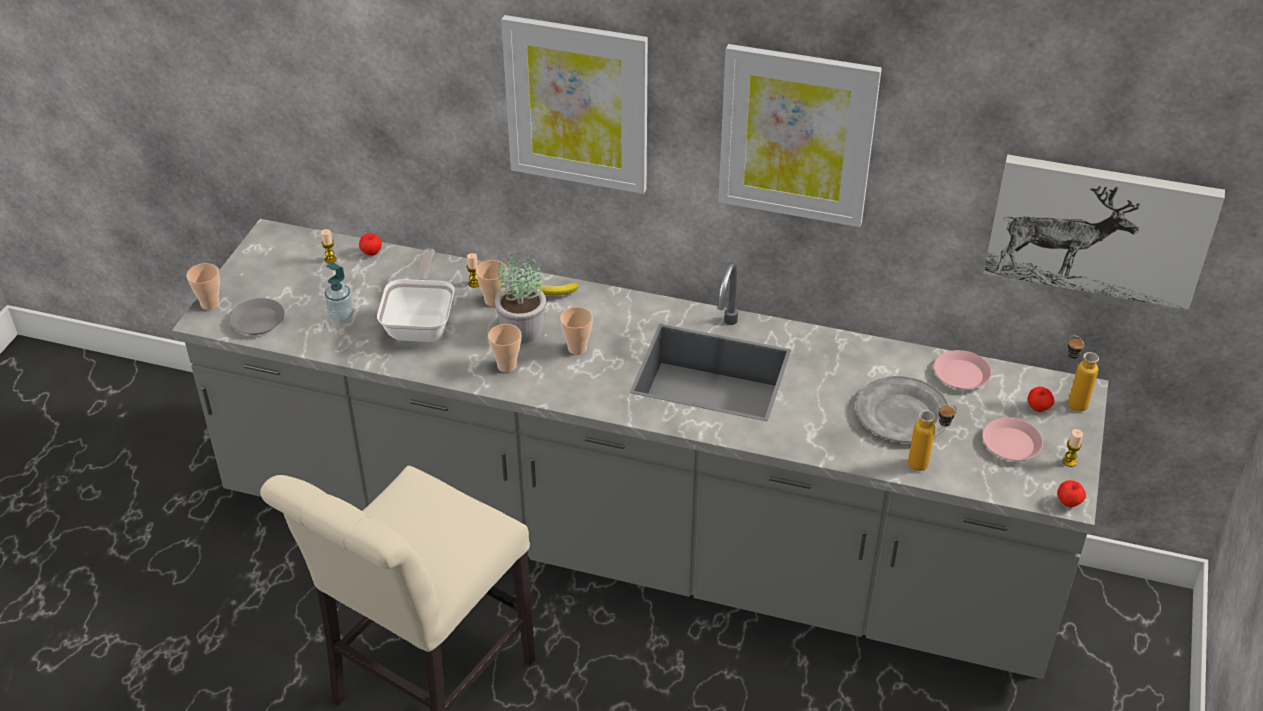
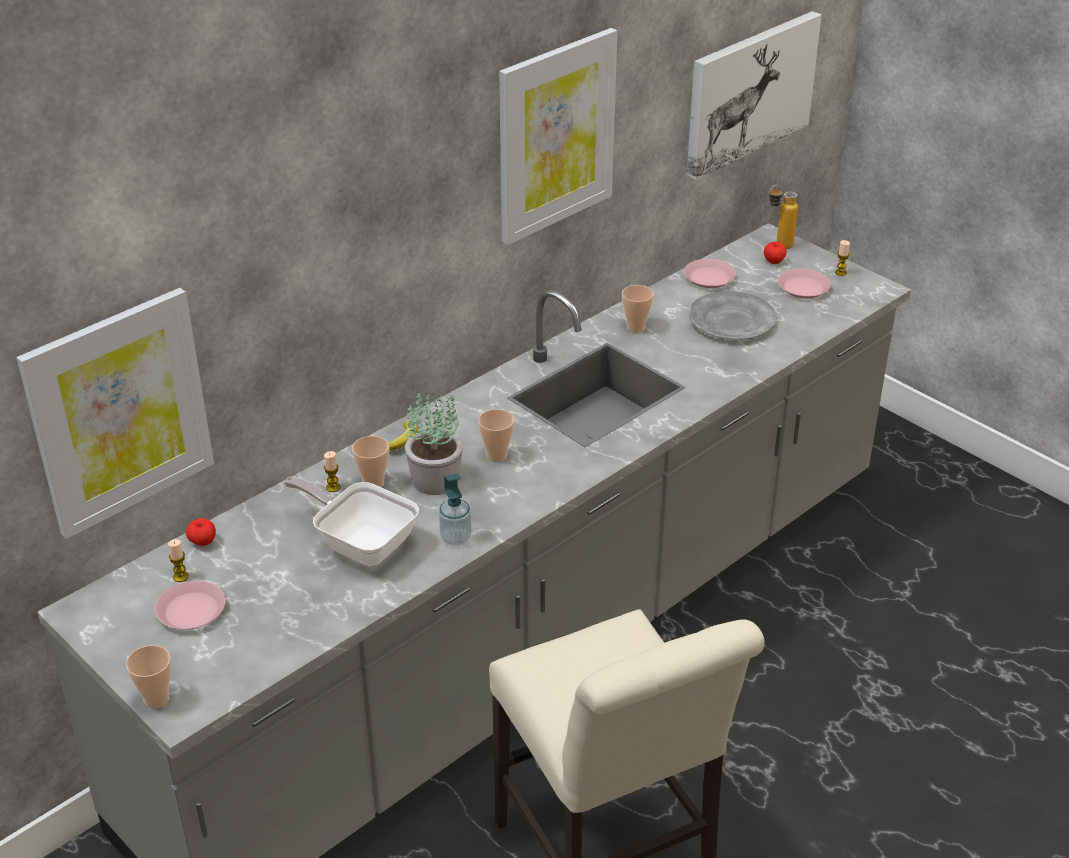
camera: 60 degrees left, 5 degrees down
grey plate [229,298,285,335] -> none
soap dispenser [324,263,354,323] -> soap dispenser moved to [439,474,471,546]
cup [488,324,521,372] -> cup moved to [622,285,654,333]
picture [501,15,648,194] -> picture moved to [17,288,214,539]
bottle [908,404,957,471] -> none
apple [1057,480,1086,507] -> none
none -> pink plate [155,581,226,630]

